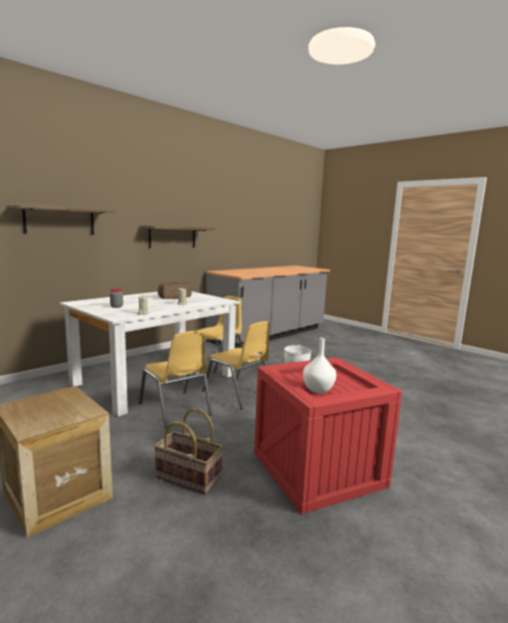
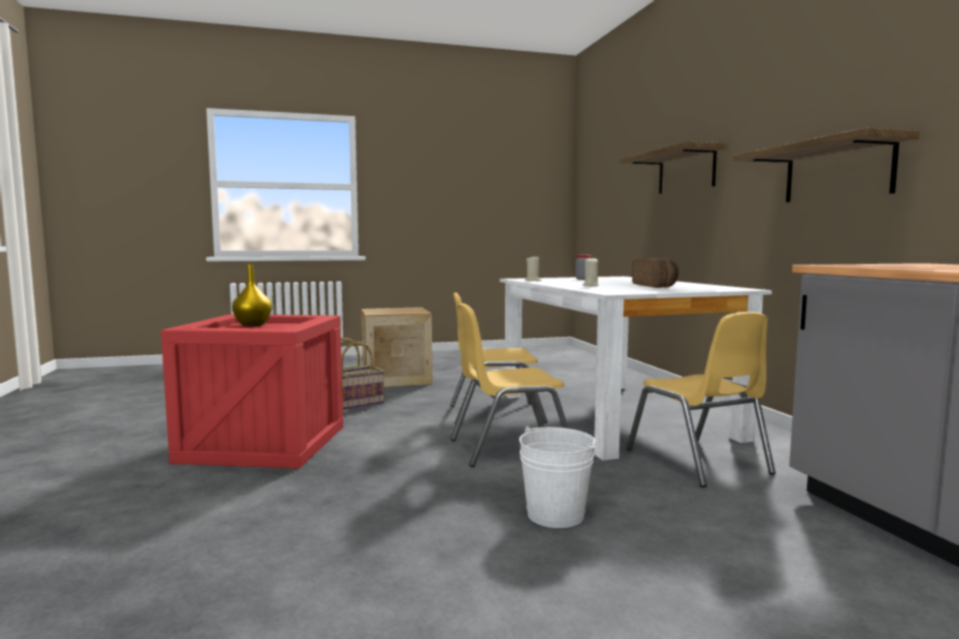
camera: 120 degrees right, 5 degrees down
white vase [303,338,336,393] -> yellow vase [232,264,272,326]

